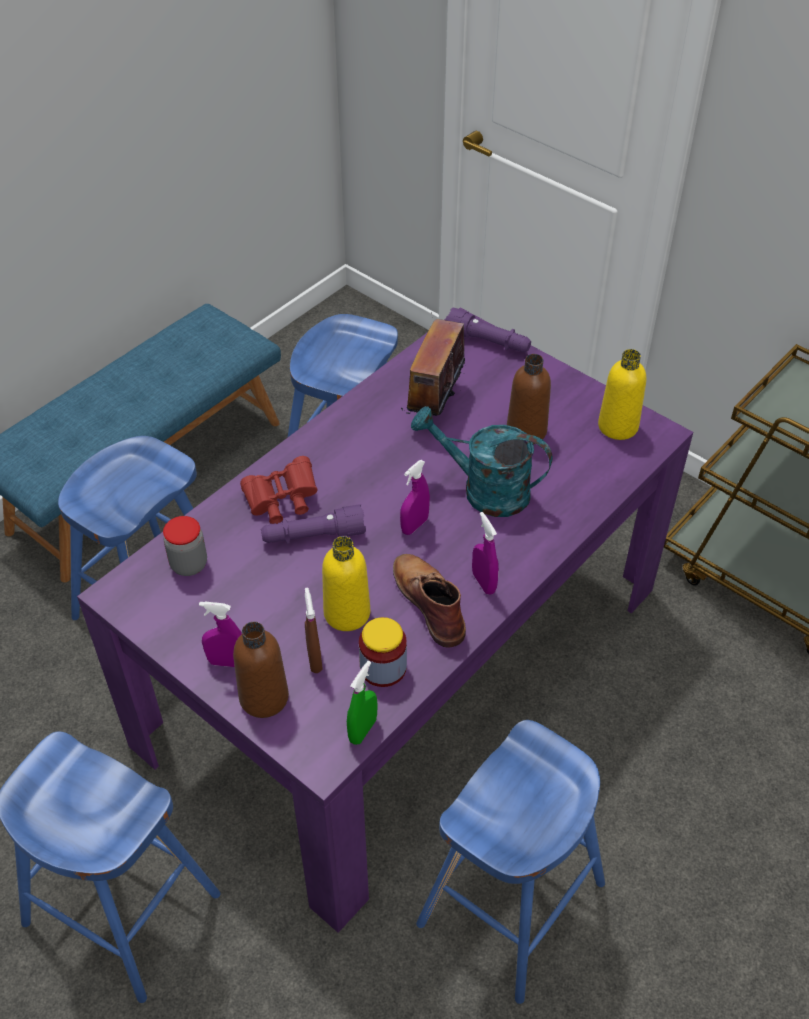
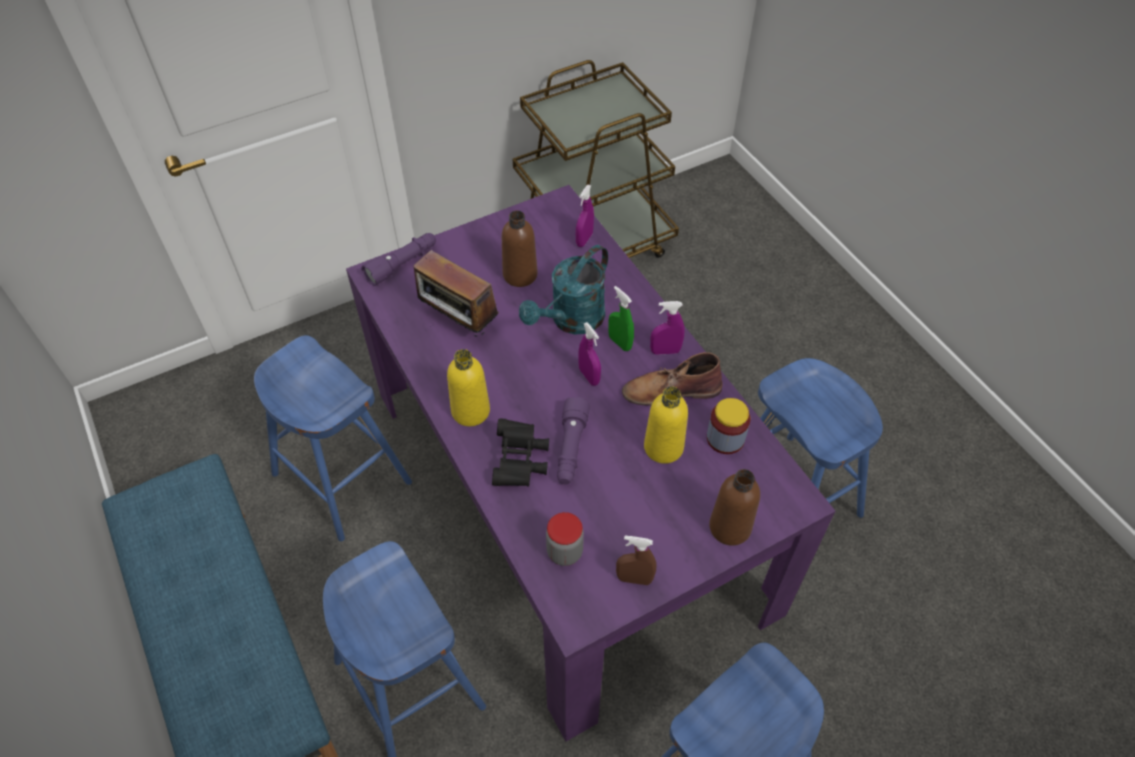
camera: 70 degrees left, 5 degrees up
purple spray bottle [199,602,242,667] -> purple spray bottle moved to [576,185,594,247]
red binoculars [240,456,317,524] -> black binoculars [492,418,549,487]
brown spray bottle [305,588,323,673] -> brown spray bottle moved to [616,535,657,585]
green spray bottle [347,661,377,745] -> green spray bottle moved to [608,286,634,351]
yellow bottle [598,349,646,440] -> yellow bottle moved to [447,349,490,426]

